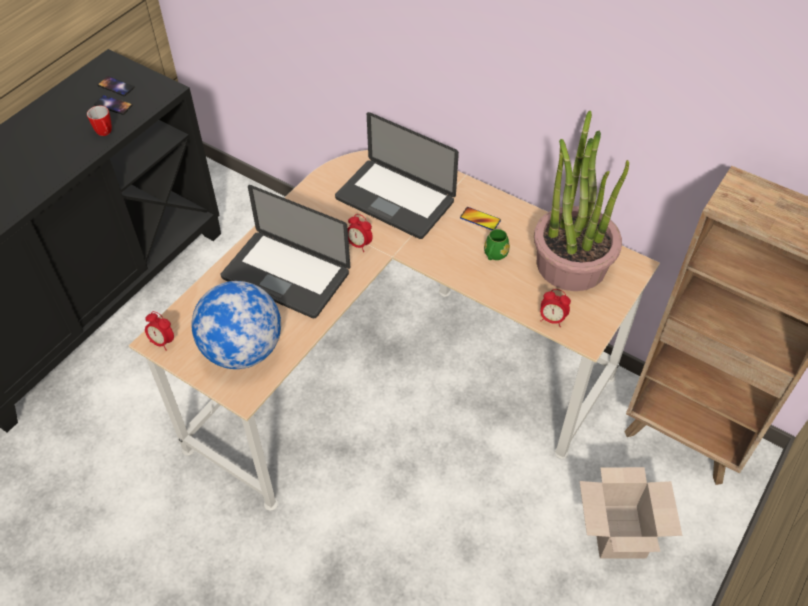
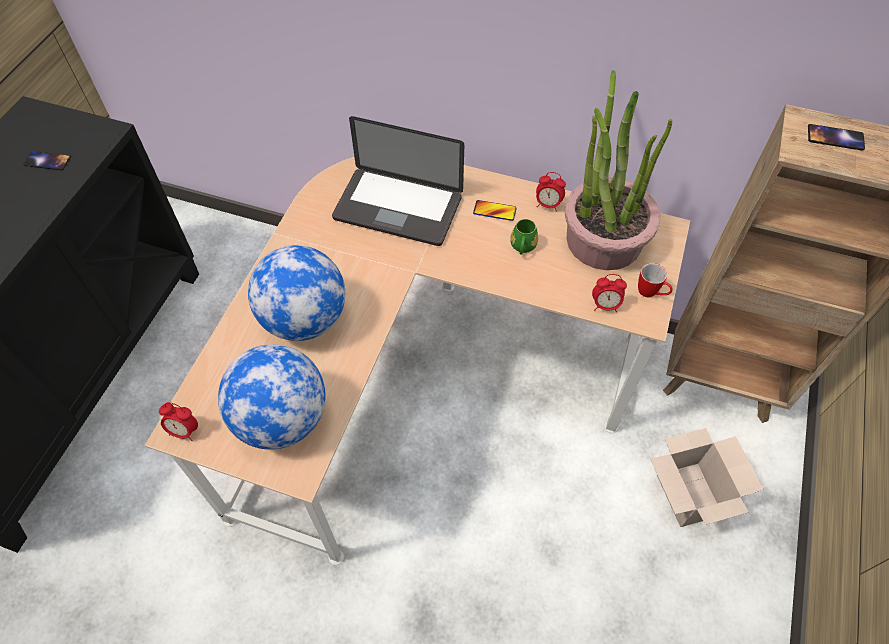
camera: 15 degrees left, 5 degrees up
mug [87,106,112,136] -> mug moved to [638,263,673,297]
phone [97,76,135,96] -> phone moved to [808,124,865,151]
laptop [221,185,350,318] -> globe [248,245,345,341]
alarm clock [348,214,373,252] -> alarm clock moved to [536,172,566,212]

